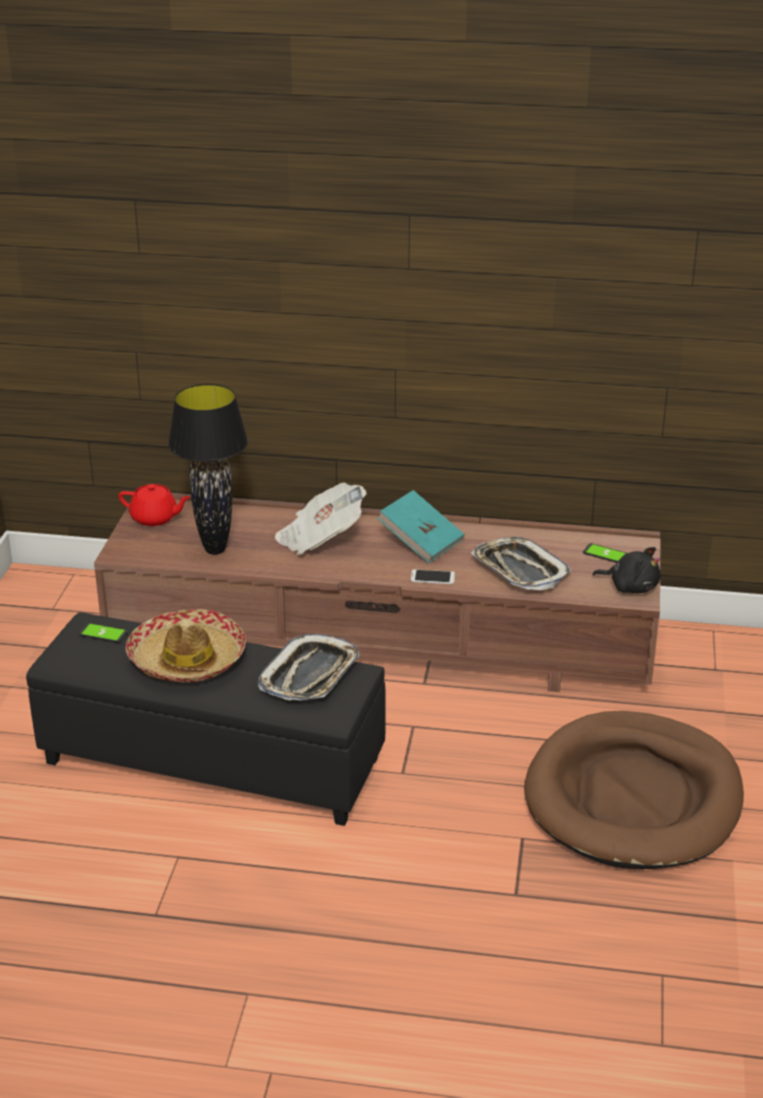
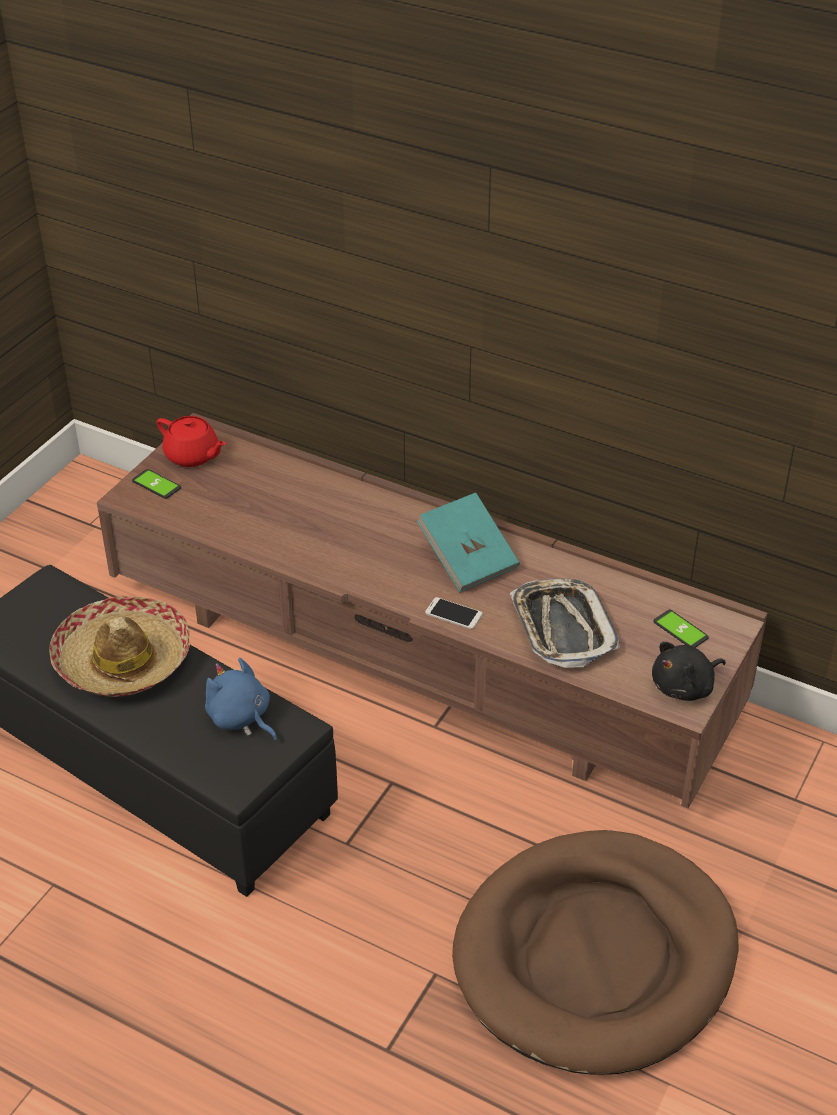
camera: 20 degrees right, 10 degrees up
phone [79,623,128,643] -> phone moved to [132,469,181,499]
black table lamp [168,384,248,555] -> none
tray [258,634,360,700] -> blue plush toy [205,658,277,741]
newspaper [275,483,367,555] -> none
black plush toy [592,547,661,593] -> black plush toy turned 105 degrees clockwise [652,642,726,701]

